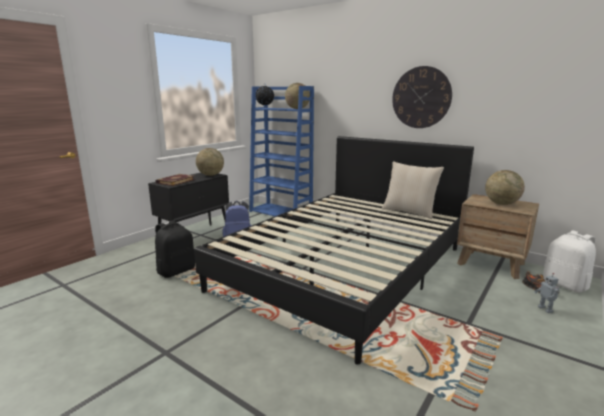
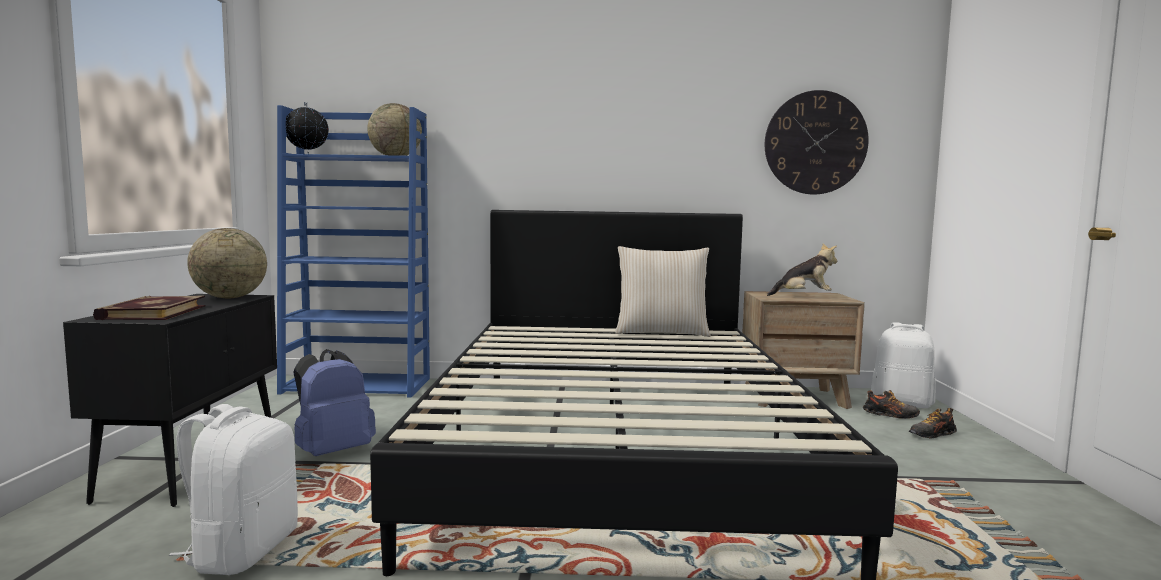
camera: 35 degrees left, 10 degrees down
black backpack [155,220,195,278] -> white backpack [169,404,298,575]
wall clock [392,66,452,128] -> wall clock moved to [765,90,869,194]
globe [485,170,525,205] -> plush toy [767,243,837,296]
toy robot [534,273,560,313] -> shoe [909,408,957,439]

